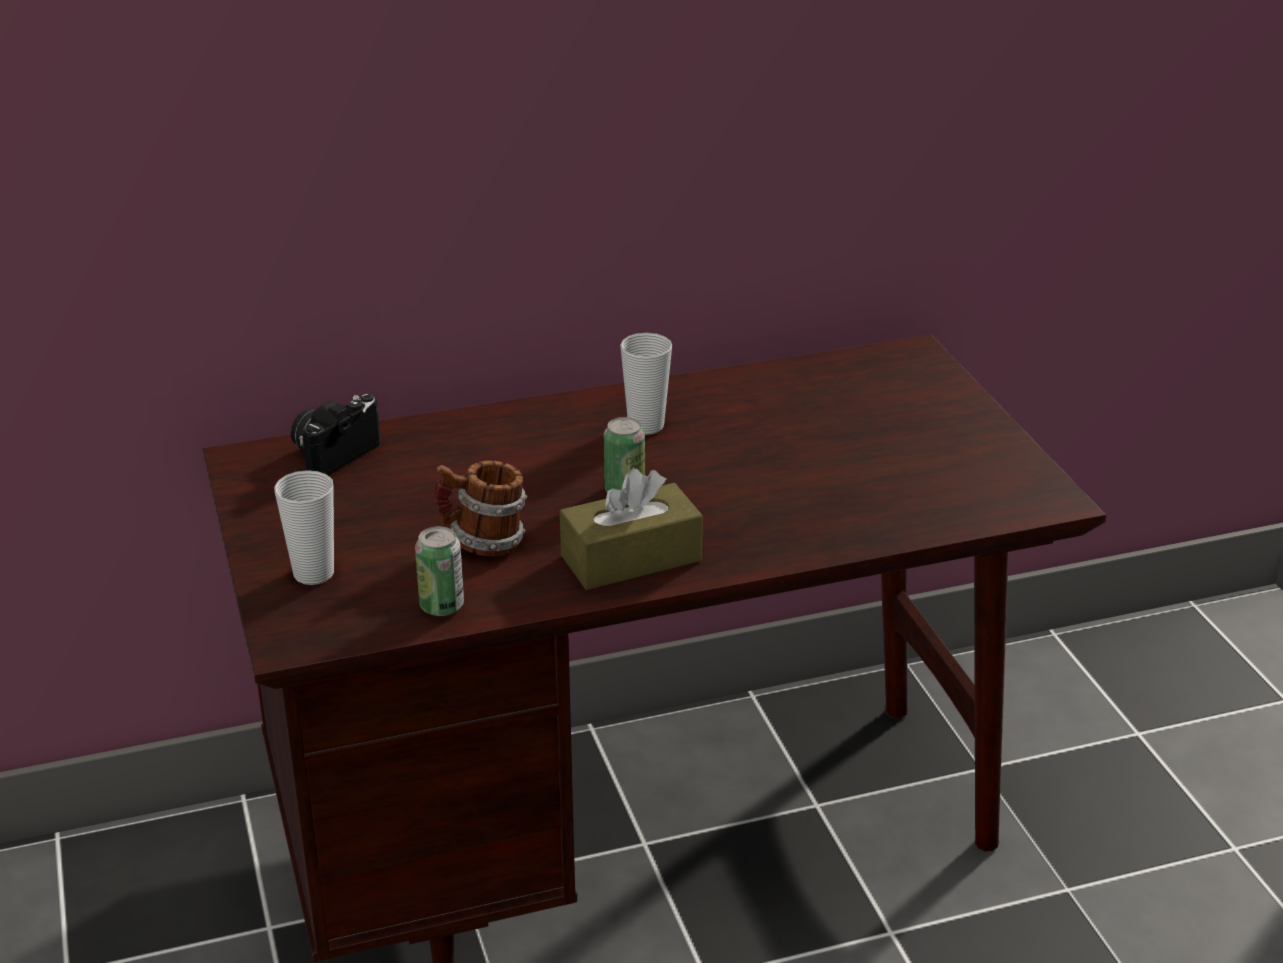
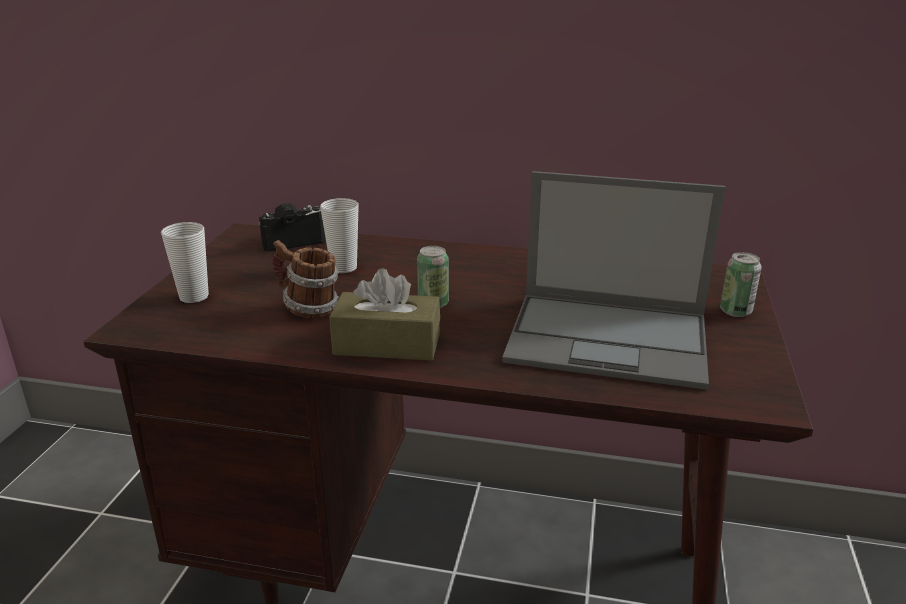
camera: 30 degrees right, 5 degrees down
can [415,526,464,616] -> can moved to [720,252,761,317]
cup [620,333,672,435] -> cup moved to [320,198,359,273]
none -> laptop [502,171,726,390]

